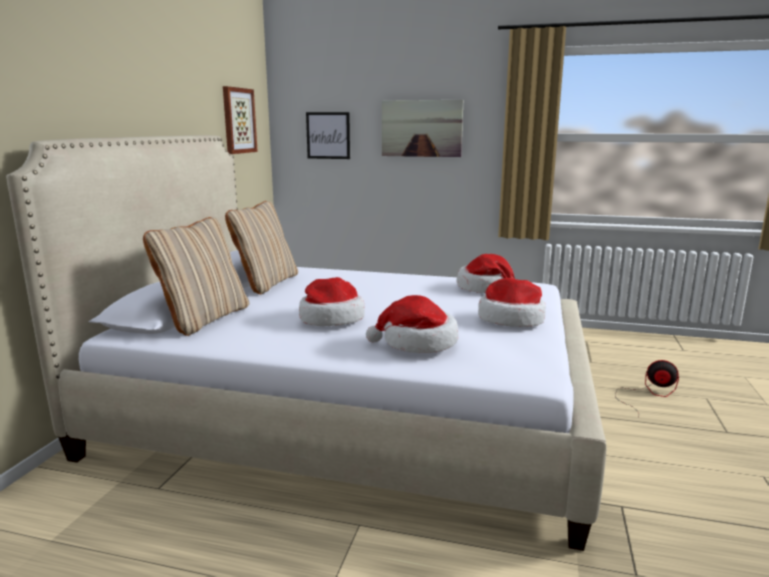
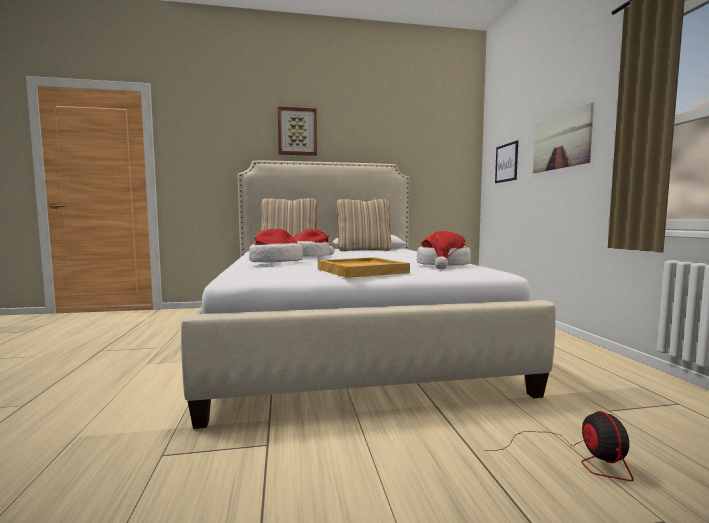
camera: 65 degrees right, 10 degrees down
picture [223,86,258,154] -> picture moved to [278,107,317,156]
hat [478,278,546,327] -> beige tray [318,257,410,278]

